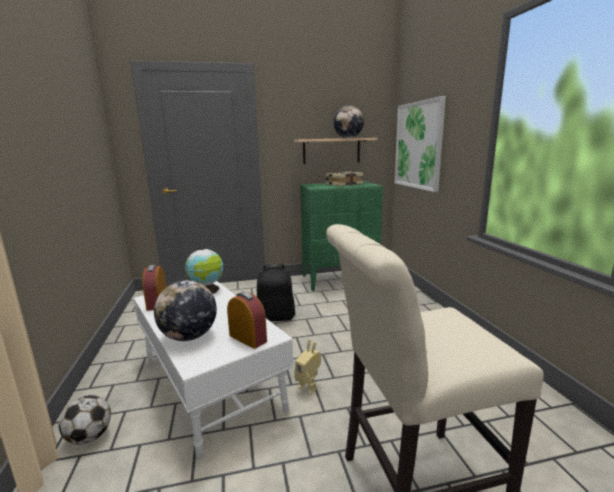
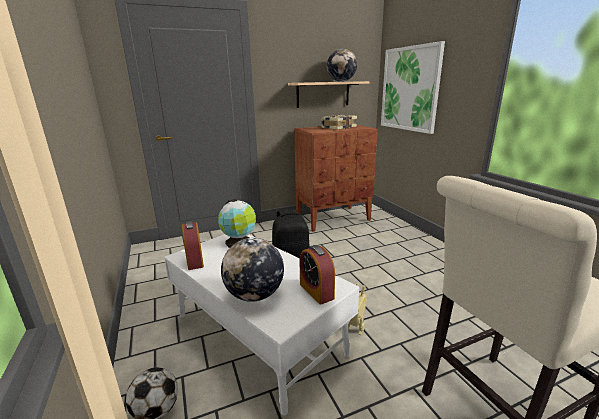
camera: 10 degrees left, 5 degrees up
alarm clock [227,292,267,349] -> alarm clock turned 150 degrees counterclockwise [299,245,335,305]
green dresser [300,181,383,291] -> brown dresser [294,125,378,232]

